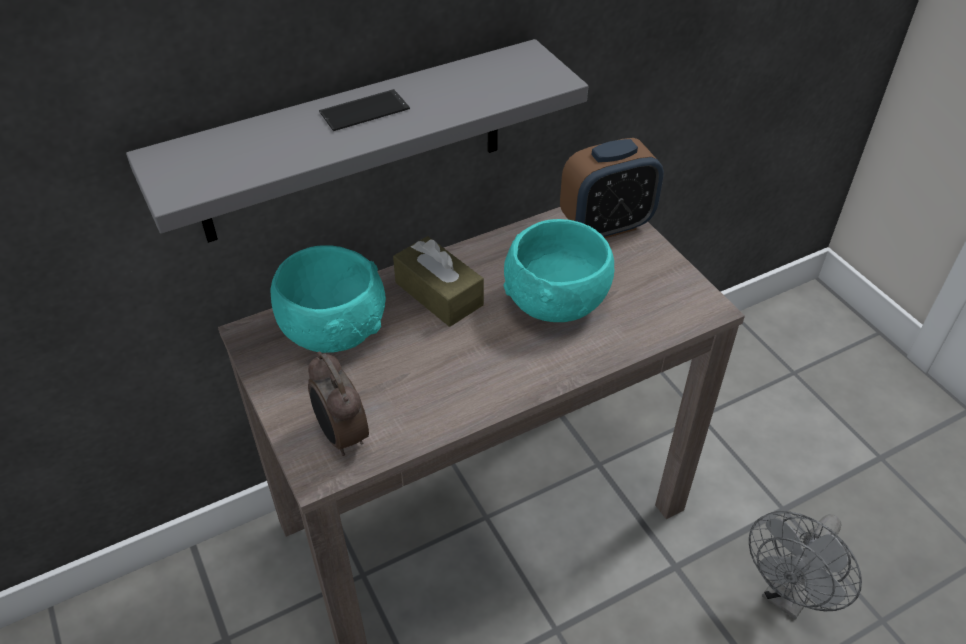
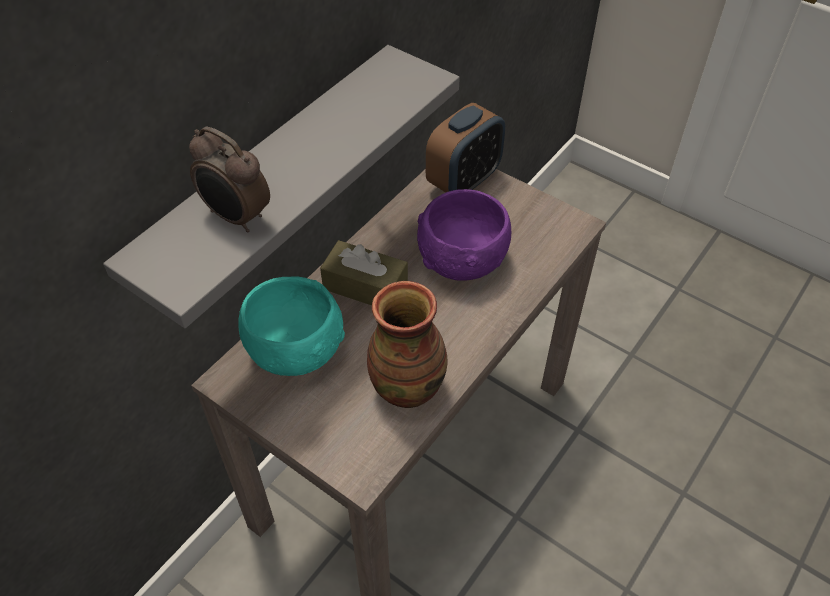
camera: 25 degrees left, 5 degrees up
alarm clock [308,351,369,456] -> alarm clock moved to [189,126,270,232]
phone [319,89,410,131] -> none
turquoise bowl [504,219,614,322] -> purple bowl [417,189,511,281]
grey fan [749,511,862,619] -> none
none -> vase [367,281,448,408]

